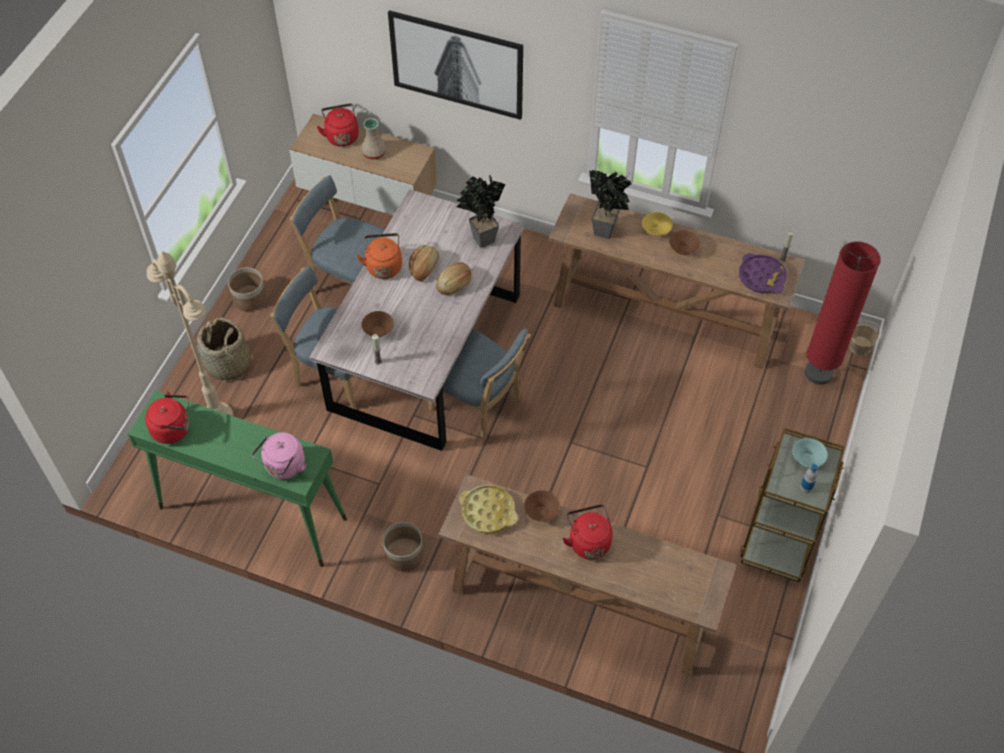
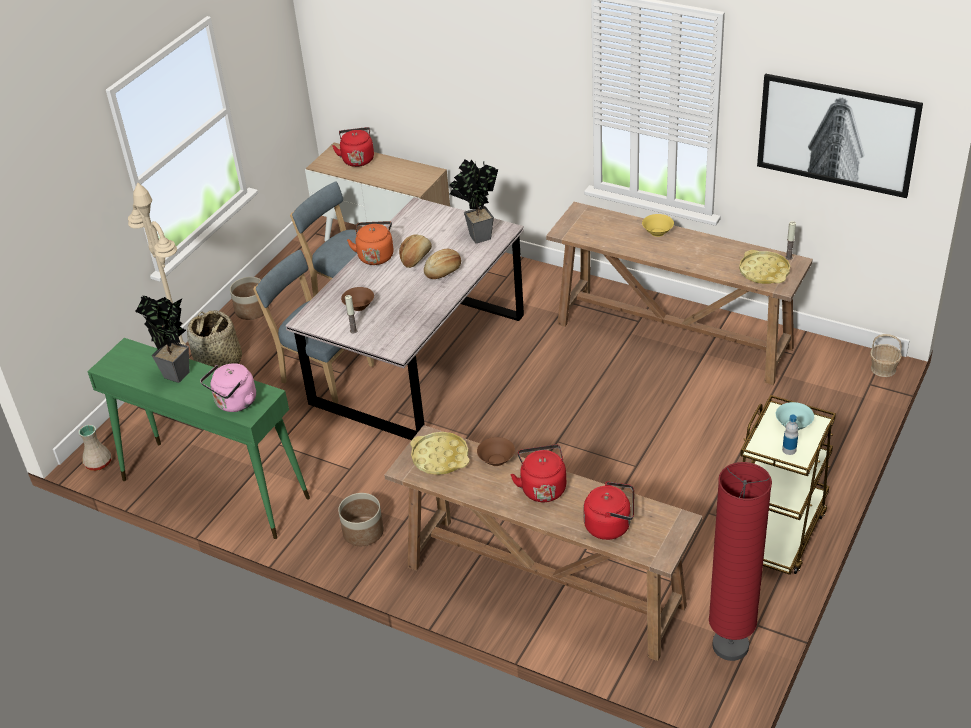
camera: 10 degrees right, 15 degrees down
red kettle [145,392,189,444] -> red kettle moved to [583,482,634,540]
beige vase [361,118,386,160] -> beige vase moved to [78,425,111,471]
picture [388,10,523,120] -> picture moved to [757,74,923,198]
blue chair [428,328,531,441] -> none
potted plant [589,170,631,239] -> potted plant moved to [135,296,190,383]
brown bowl [669,230,700,255] -> none
purple tray [739,253,787,294] -> yellow tray [739,250,790,284]
red floor lamp [805,241,881,385] -> red floor lamp moved to [709,462,772,661]

